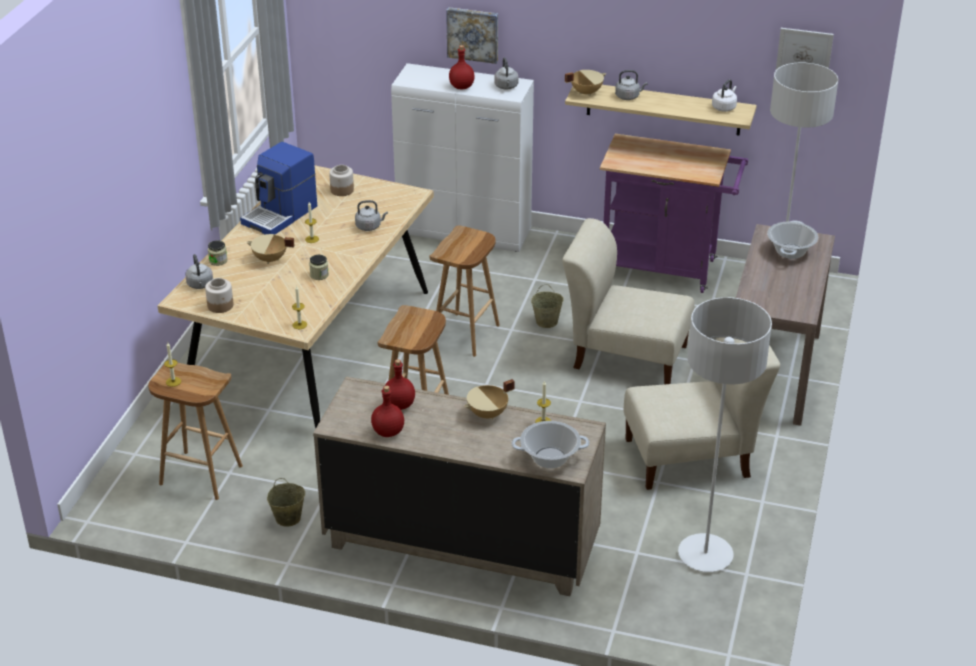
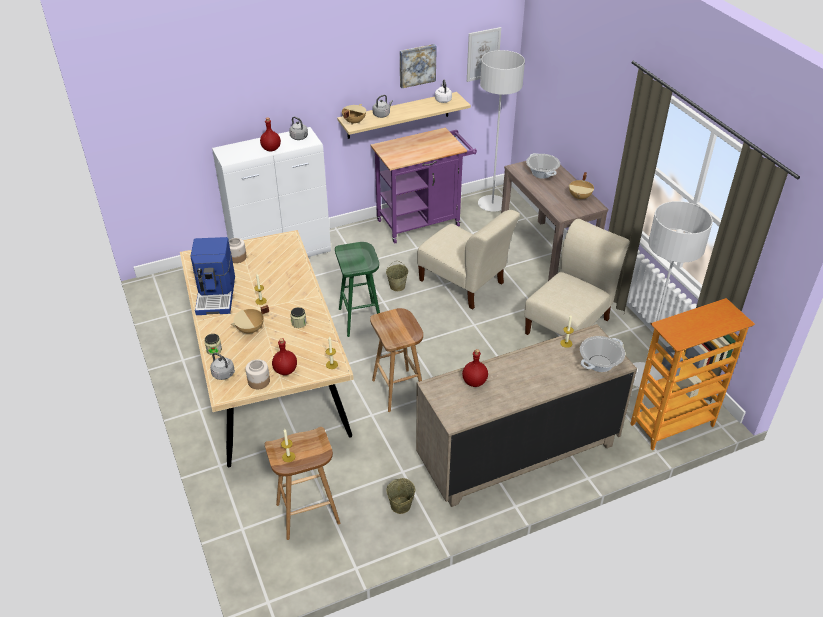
camera: 40 degrees left, 5 degrees up
grey kettle [355,200,388,231] -> none
red bottle [371,386,404,437] -> red bottle moved to [272,338,297,375]
brown stool [429,225,500,357] -> green stool [335,242,380,337]
picture [446,7,498,64] -> picture moved to [400,44,437,88]
beige cooking pot [465,379,514,420] -> beige cooking pot moved to [569,172,594,200]
beige chair [562,218,694,384] -> beige chair turned 120 degrees counterclockwise [417,210,520,309]
none -> bookcase [630,298,755,450]

